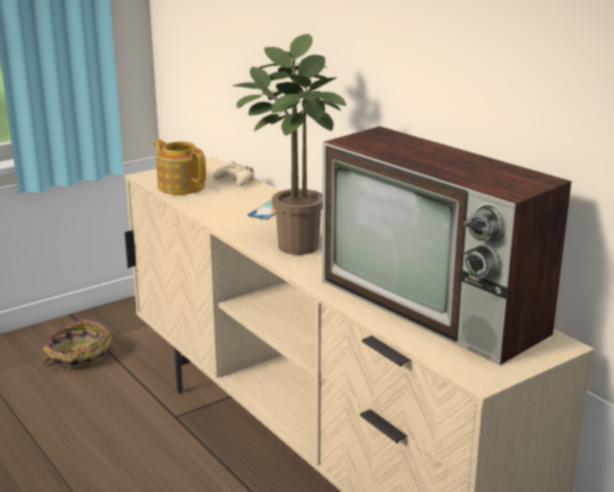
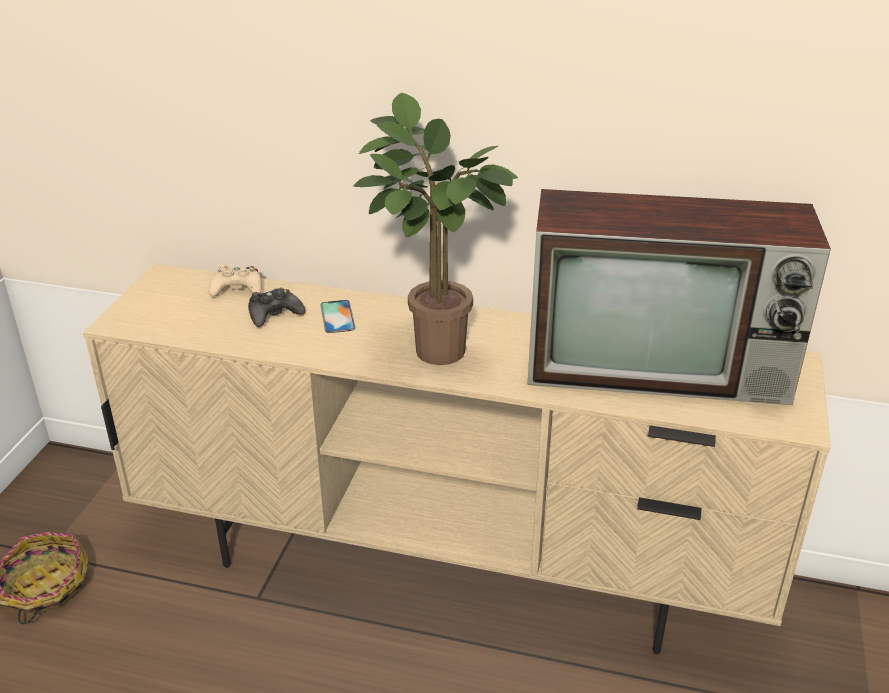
camera: 40 degrees left, 10 degrees up
teapot [153,139,206,195] -> none
none -> black game controller [248,288,305,327]

